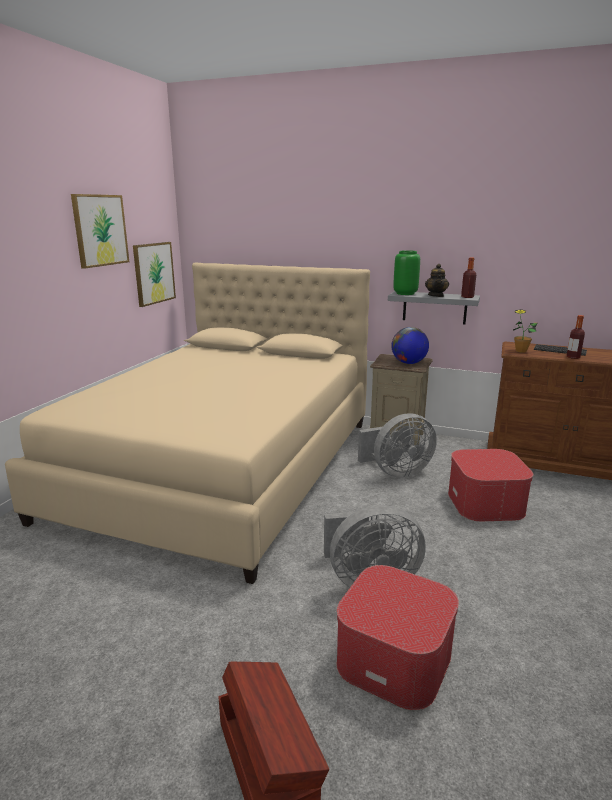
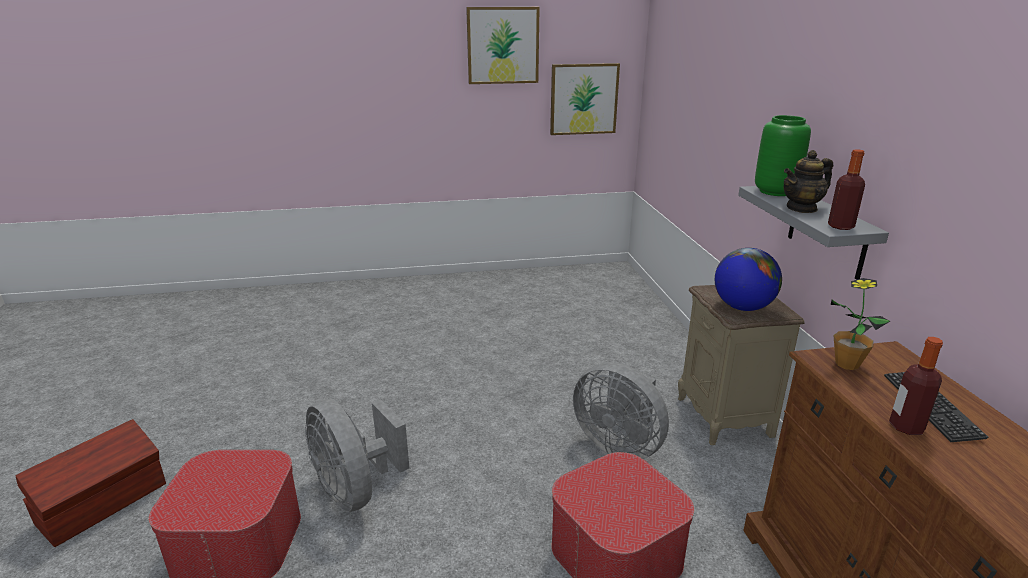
camera: 60 degrees right, 5 degrees up
beige bed [5,263,370,584] -> none

